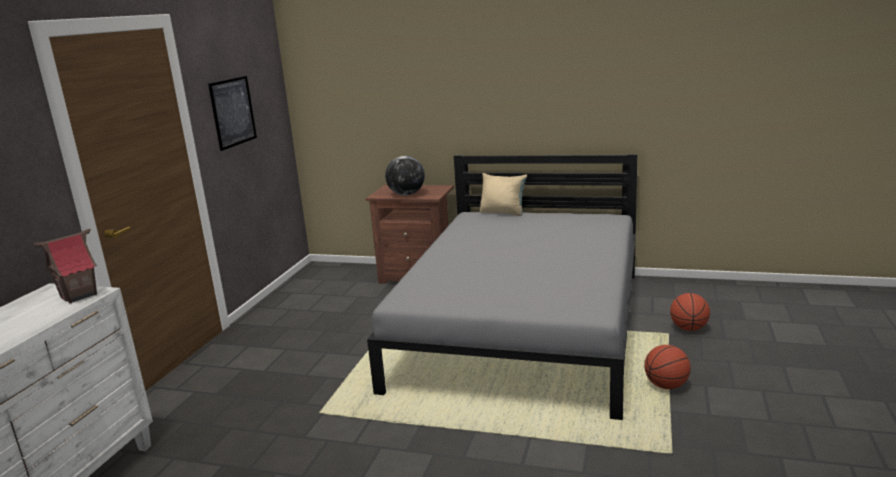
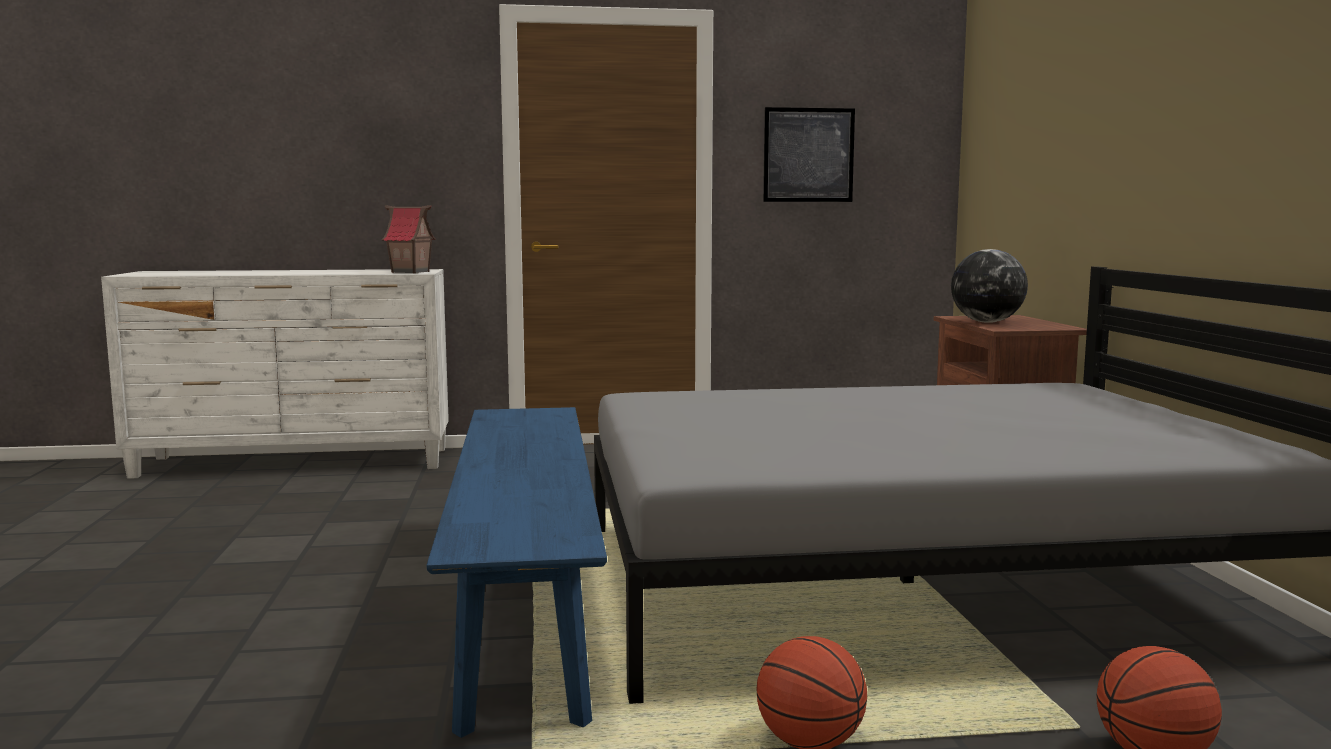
camera: 65 degrees right, 10 degrees down
beige pillow [480,173,527,216] -> none
none -> blue bench [427,407,607,738]

